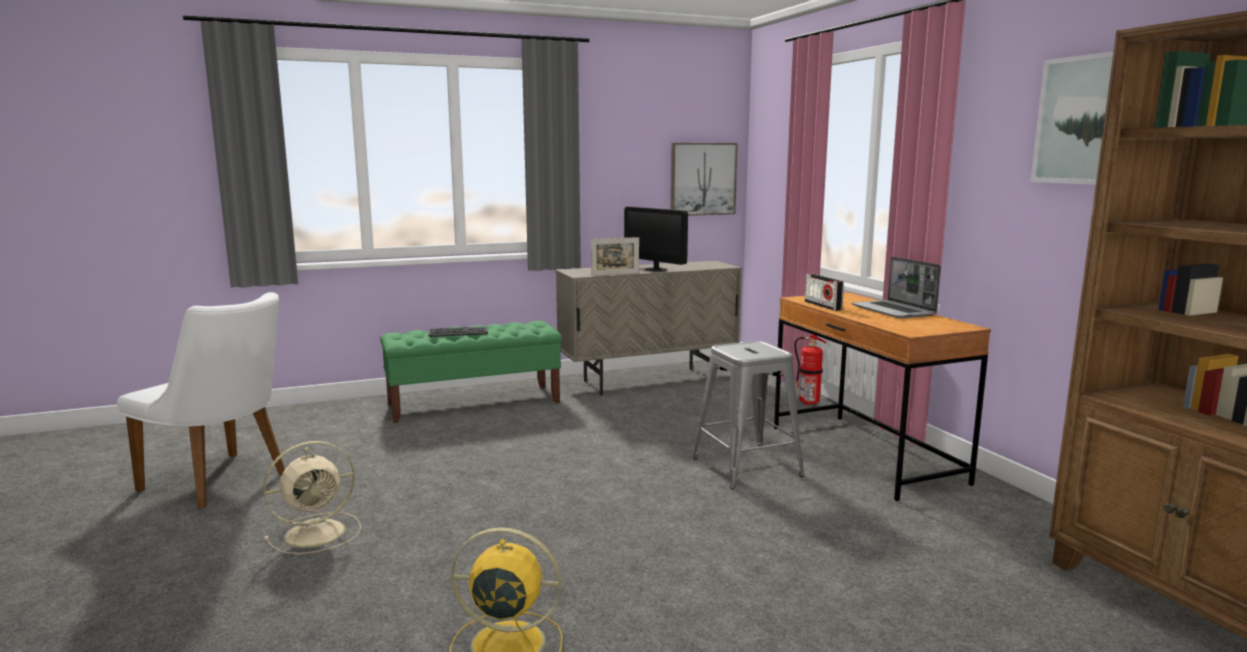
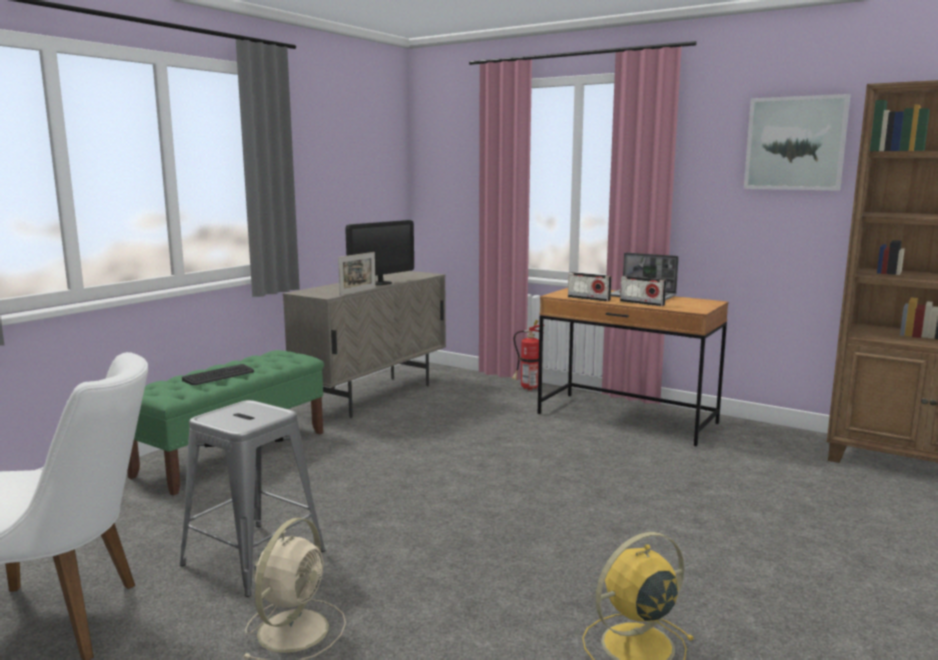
camera: 35 degrees left, 0 degrees up
monitor [624,206,688,271] -> monitor turned 60 degrees counterclockwise [345,220,414,285]
picture [671,143,738,216] -> none
grey stool [693,341,804,489] -> grey stool moved to [179,400,325,597]
none -> radio [620,276,666,306]

